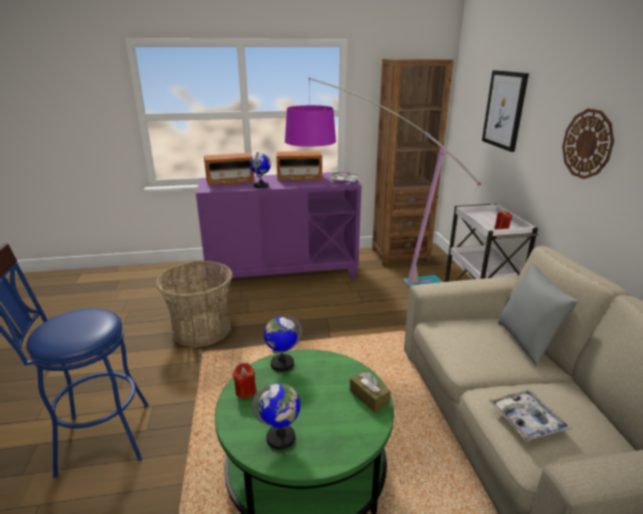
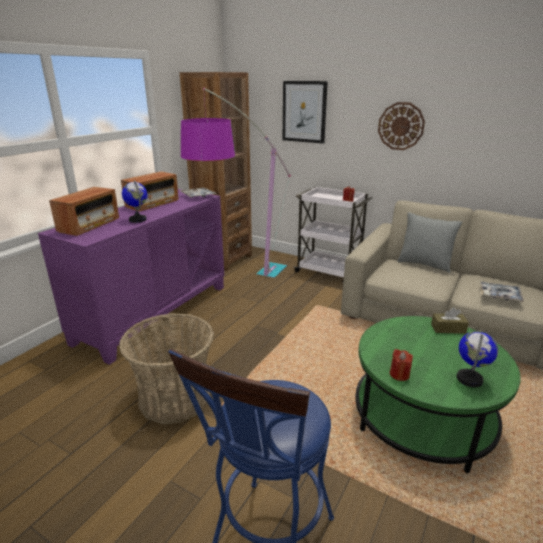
camera: 50 degrees left, 0 degrees up
globe [264,315,302,372] -> none

